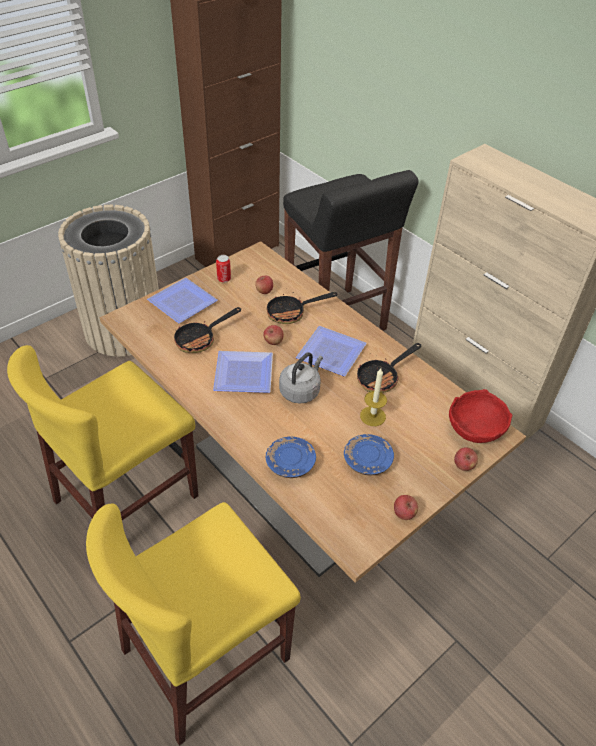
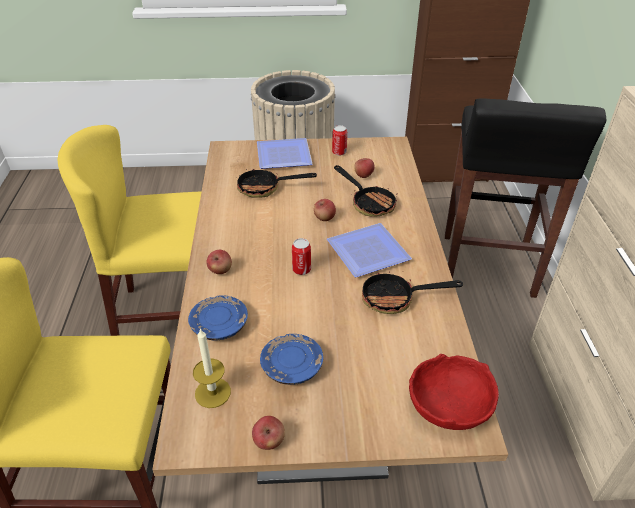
camera: 40 degrees right, 5 degrees down
plate [213,351,273,393] -> none
frying pan [267,292,337,324] -> frying pan turned 150 degrees counterclockwise [334,165,397,216]
grey kettle [279,352,323,404] -> can [292,238,311,275]
candle [360,368,387,426] -> candle moved to [193,328,231,408]
apple [454,447,478,471] -> apple moved to [206,250,232,274]

